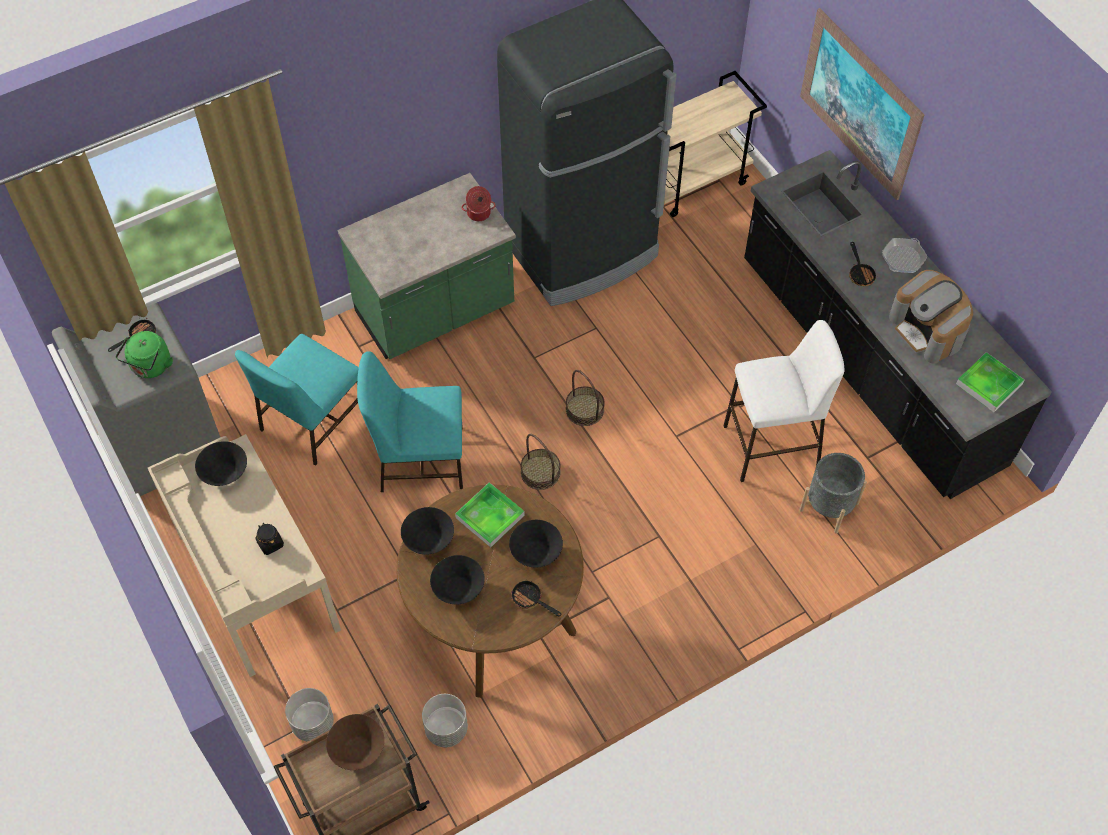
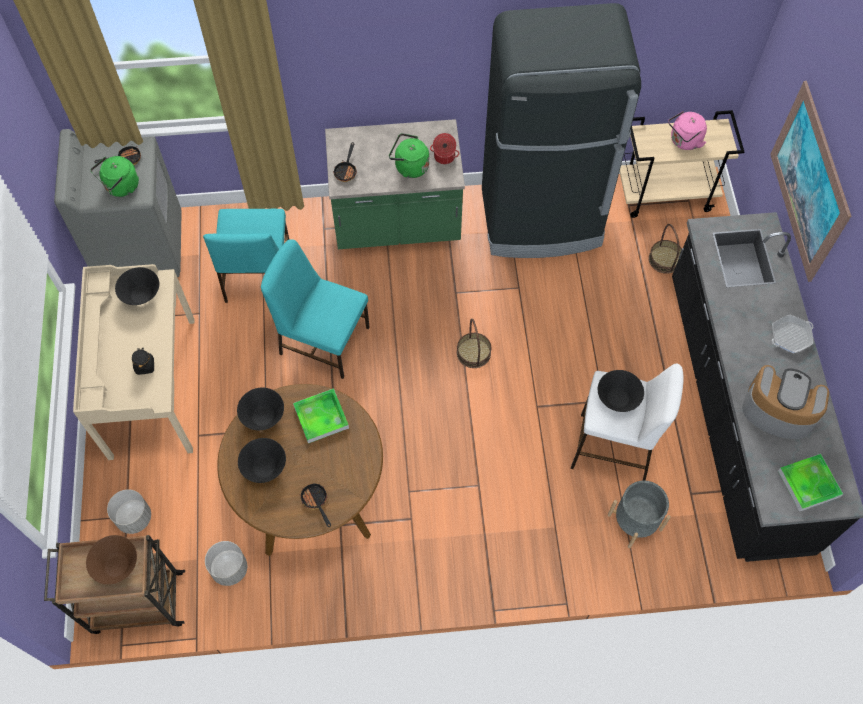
camera: 25 degrees right, 5 degrees up
turquoise chair [235,334,359,466] -> turquoise chair turned 60 degrees counterclockwise [203,209,289,303]
black bowl [509,520,563,568] -> black bowl moved to [598,370,644,412]
basket [521,433,560,490] -> basket moved to [649,224,682,274]
frying pan [849,242,876,286] -> frying pan moved to [333,142,357,182]
coffee machine [889,270,973,363] -> coffee machine turned 120 degrees clockwise [742,365,829,439]
none -> green kettle [389,133,429,178]
none -> pink kettle [668,111,707,150]

